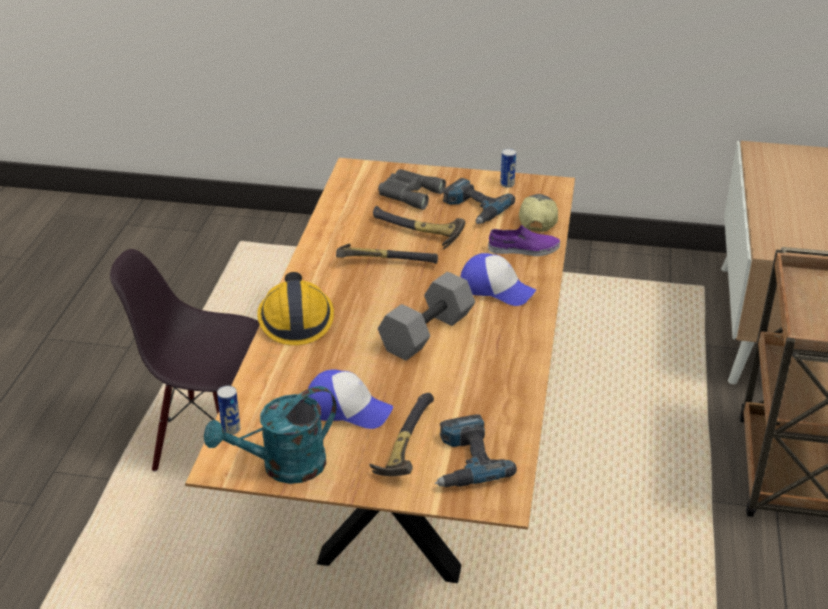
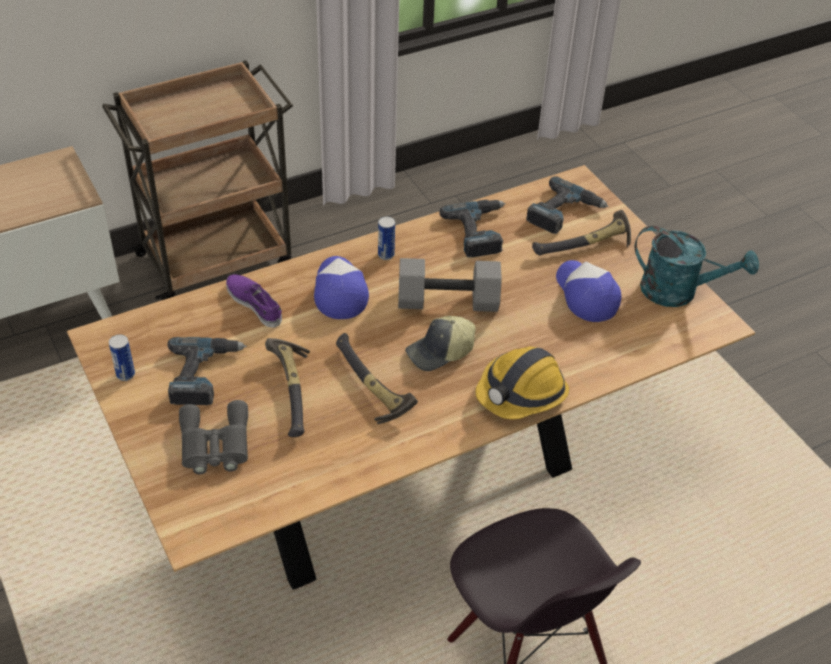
camera: 130 degrees left, 10 degrees up
can [217,386,240,435] -> can moved to [378,217,395,260]
cap [519,194,558,232] -> cap moved to [405,316,476,371]
none -> power drill [439,200,506,258]

